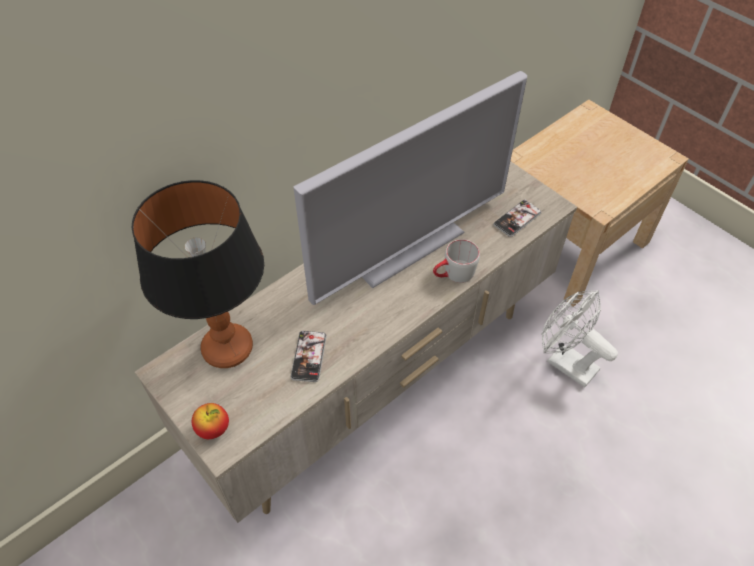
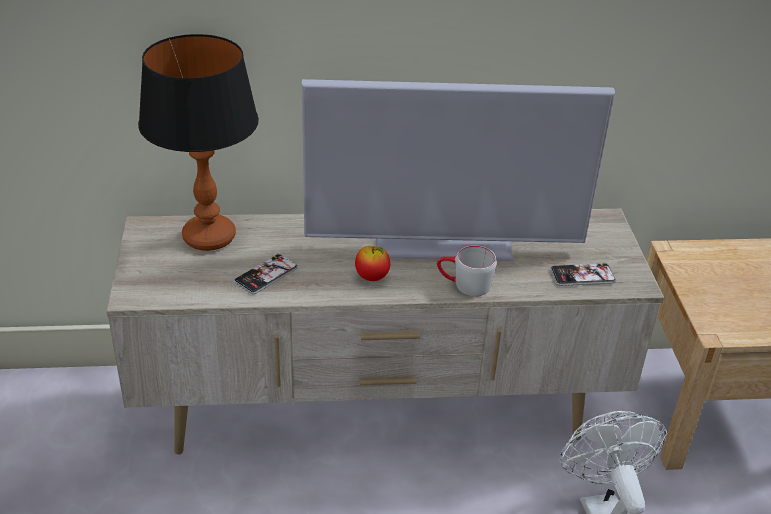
camera: 35 degrees right, 15 degrees down
apple [192,403,229,439] -> apple moved to [355,246,390,281]

